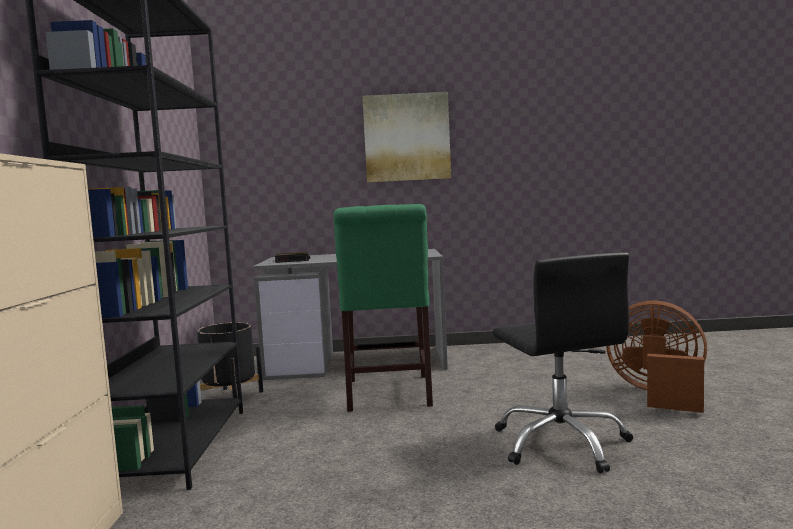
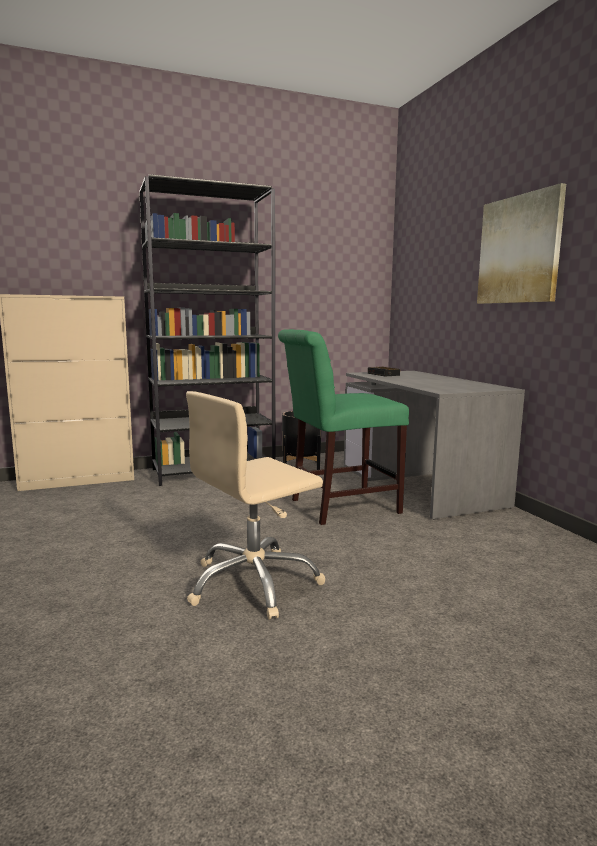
camera: 70 degrees right, 5 degrees up
black office chair [493,252,633,473] -> beige office chair [186,391,325,620]
brown fan [606,300,707,413] -> none

